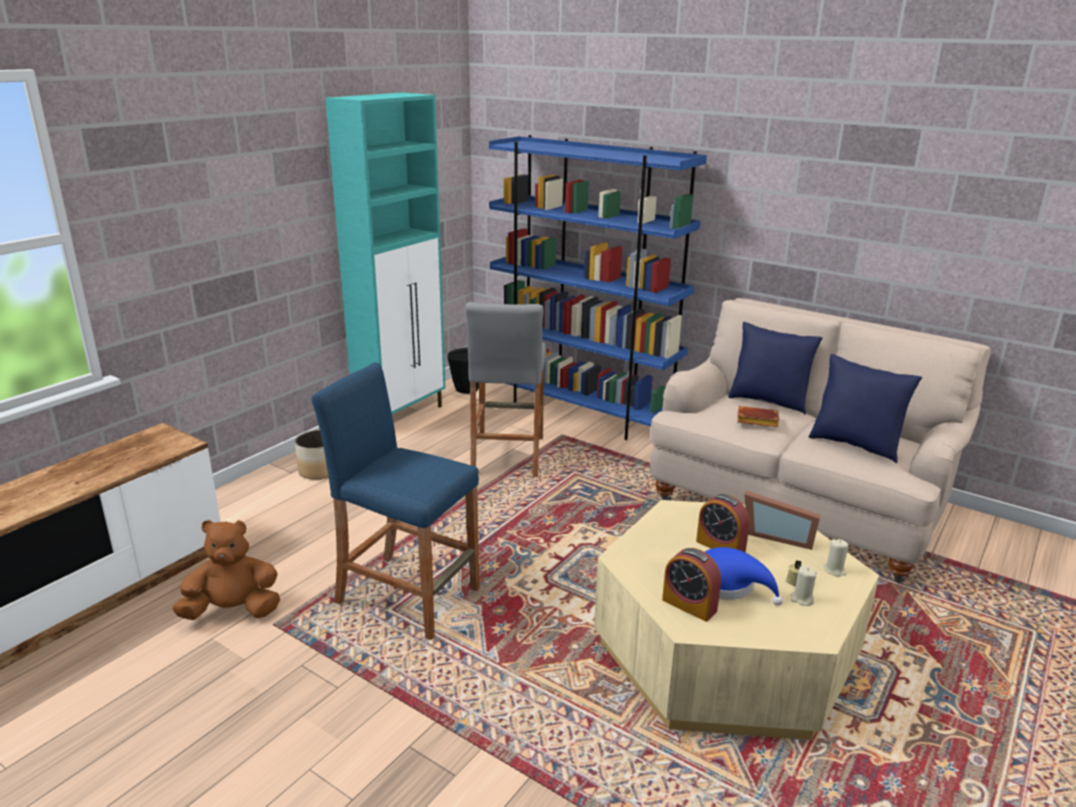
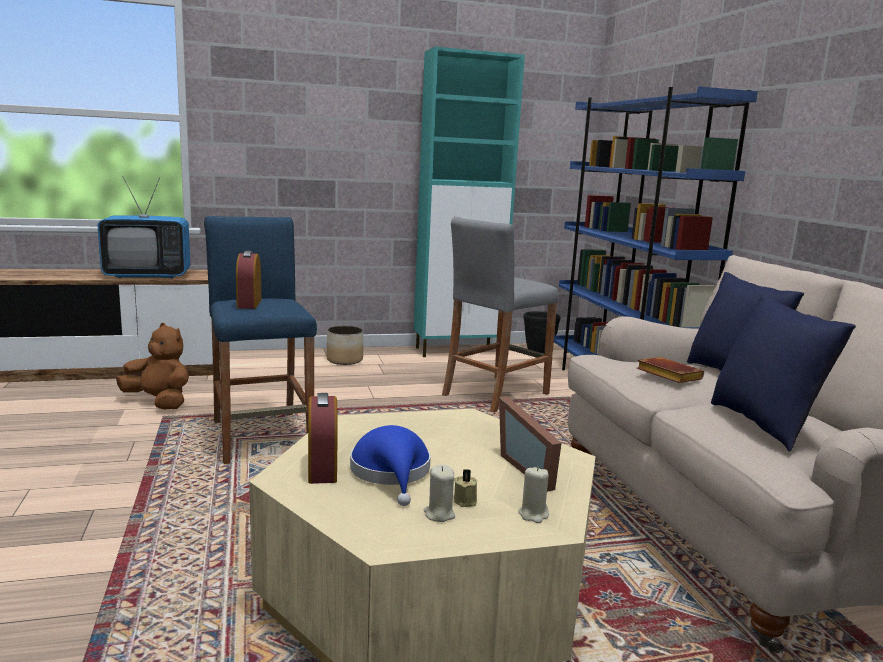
camera: 40 degrees right, 10 degrees down
alarm clock [696,494,750,552] -> alarm clock moved to [236,251,261,309]
none -> television [97,176,190,278]

